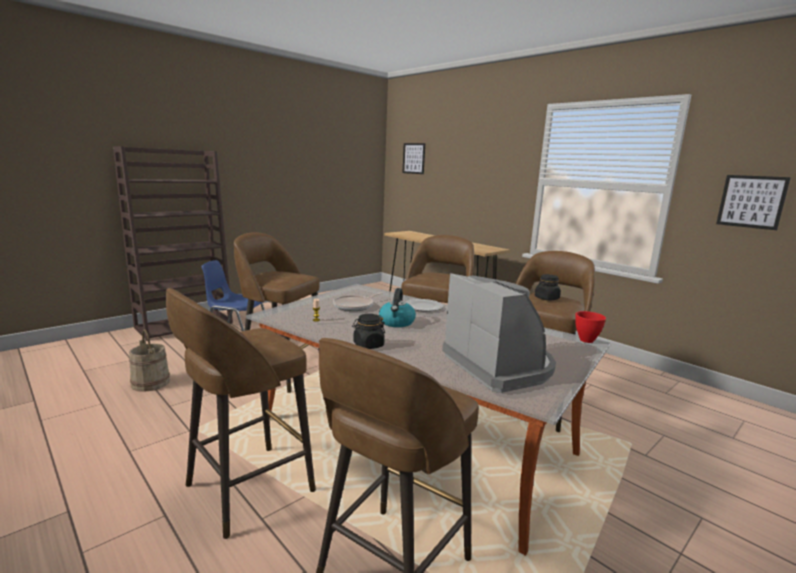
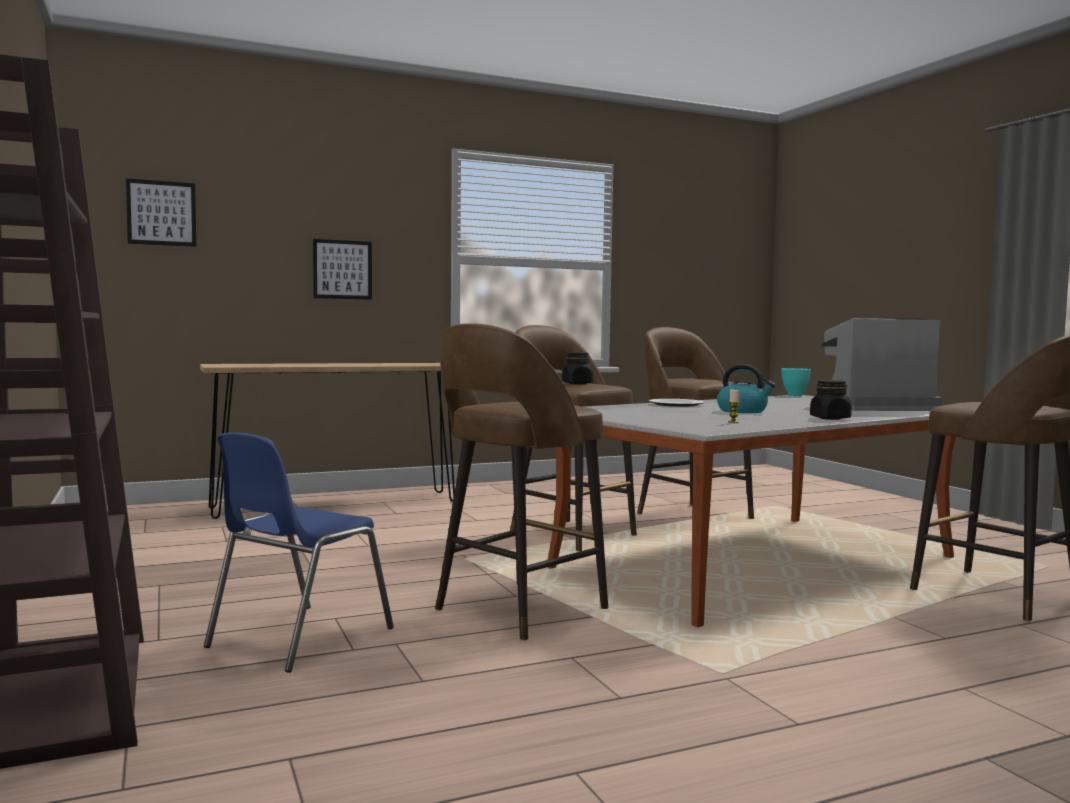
camera: 70 degrees left, 10 degrees down
beige bucket [129,329,170,392] -> none
brown stool [166,288,316,539] -> none
frying pan [333,292,383,311] -> none
black jar [535,274,561,301] -> black jar moved to [562,352,593,384]
red bowl [575,311,606,343] -> turquoise bowl [781,368,811,396]
picture [716,175,791,230] -> picture moved to [313,239,372,300]

